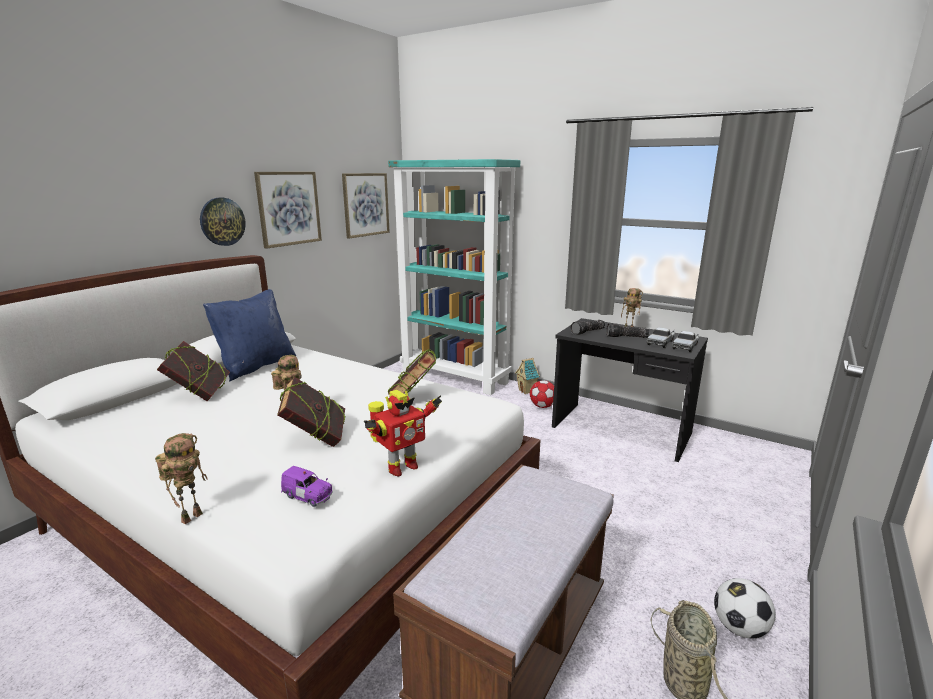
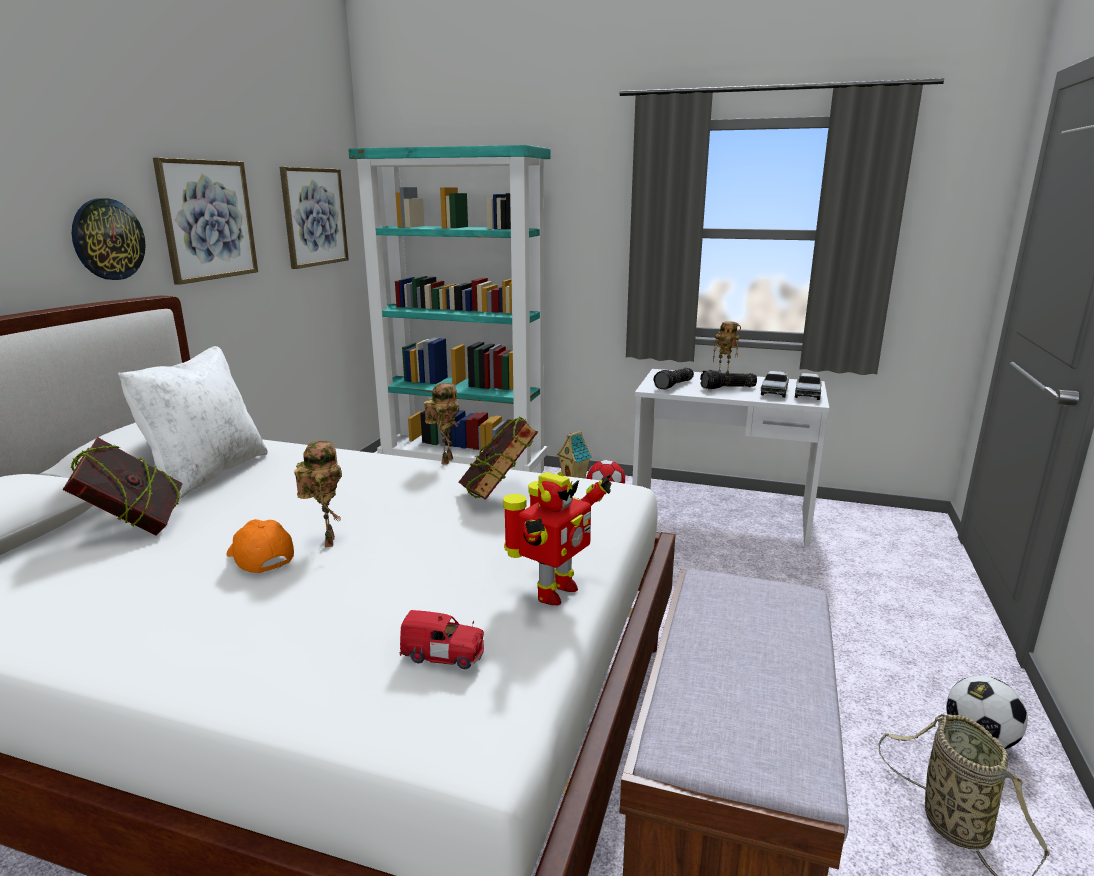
camera: 15 degrees left, 0 degrees up
toy robot [155,433,208,524] -> toy robot moved to [424,383,459,465]
blue pillow [203,289,296,382] -> white pillow [118,346,268,499]
book [277,377,346,447] -> none
purple toy car [281,466,333,507] -> red toy car [400,610,484,669]
black desk [552,318,708,462] -> white desk [632,369,829,547]
none -> orange cap [227,519,294,573]

